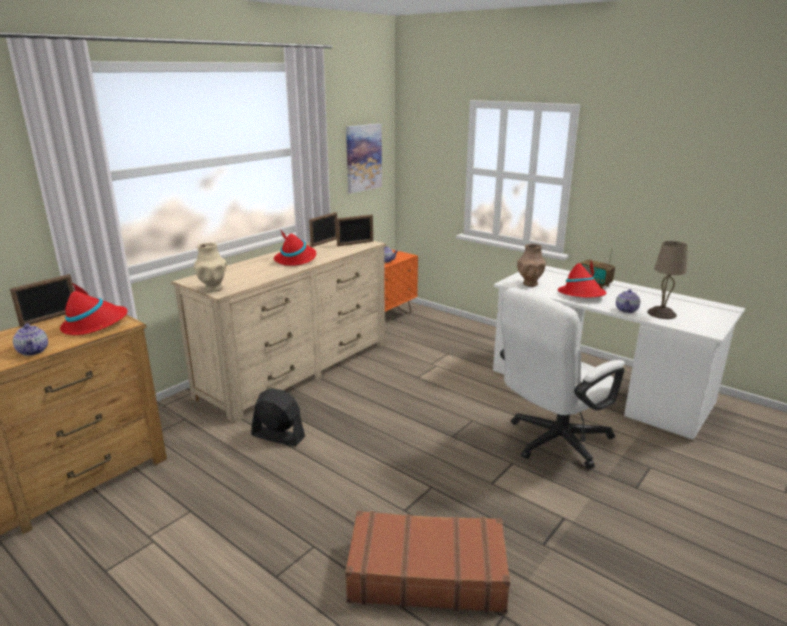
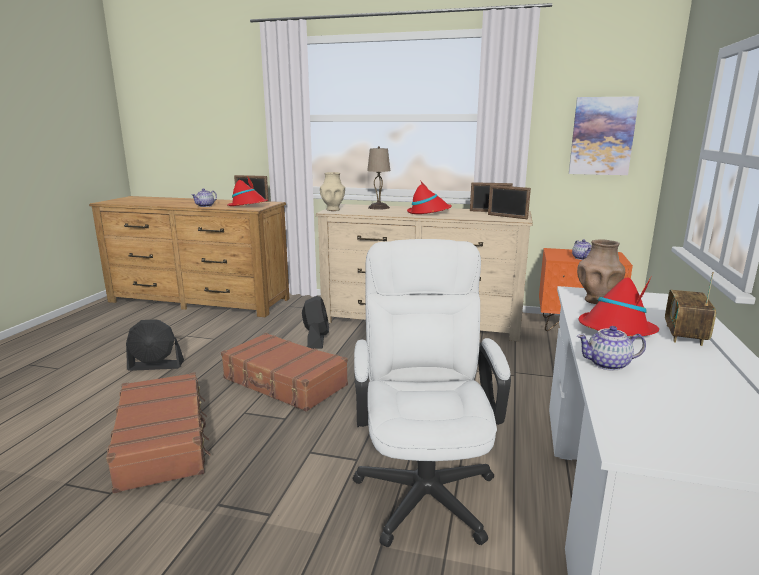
camera: 65 degrees right, 5 degrees down
white office chair [500,287,625,469] -> white office chair turned 60 degrees clockwise [353,239,511,548]
beige table lamp [647,241,688,319] -> beige table lamp moved to [367,146,390,210]
none -> black fan [126,320,184,371]
none -> brown suitcase [221,333,348,412]

